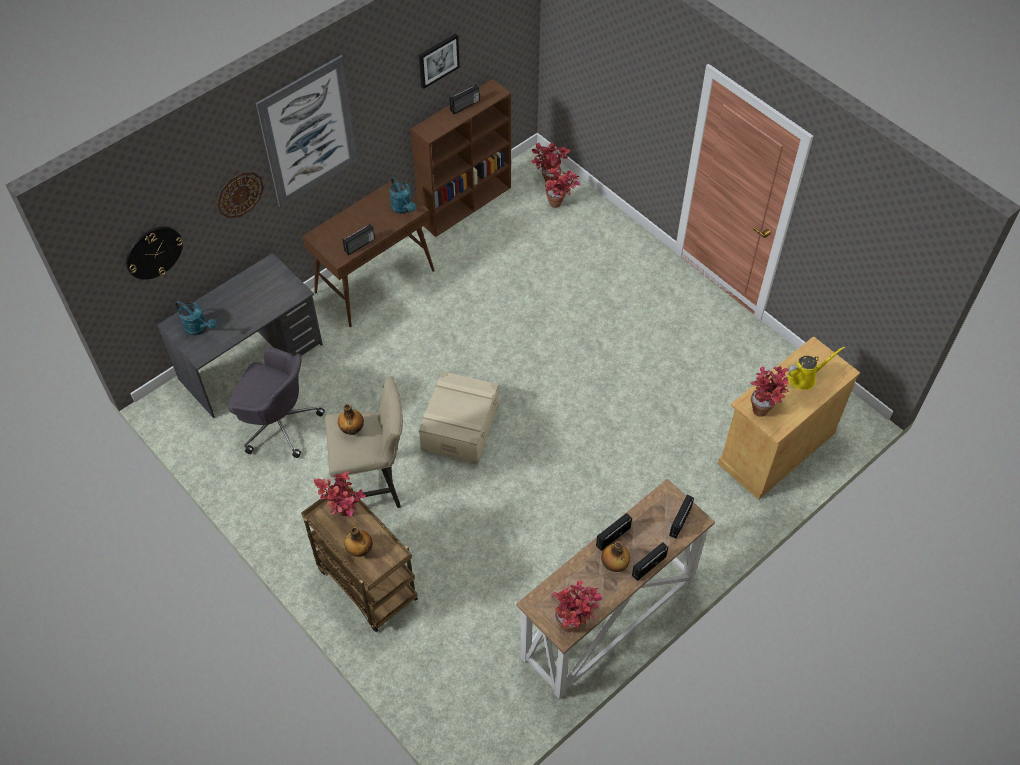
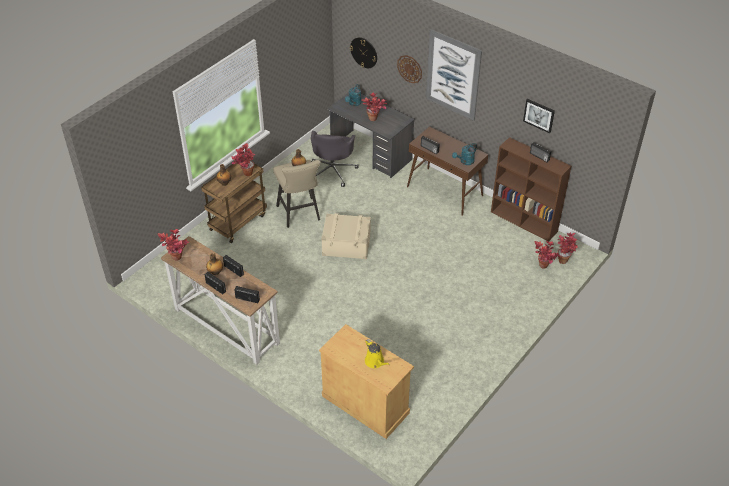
camera: 80 degrees right, 10 degrees down
potted plant [750,366,789,417] -> potted plant moved to [362,93,387,121]

